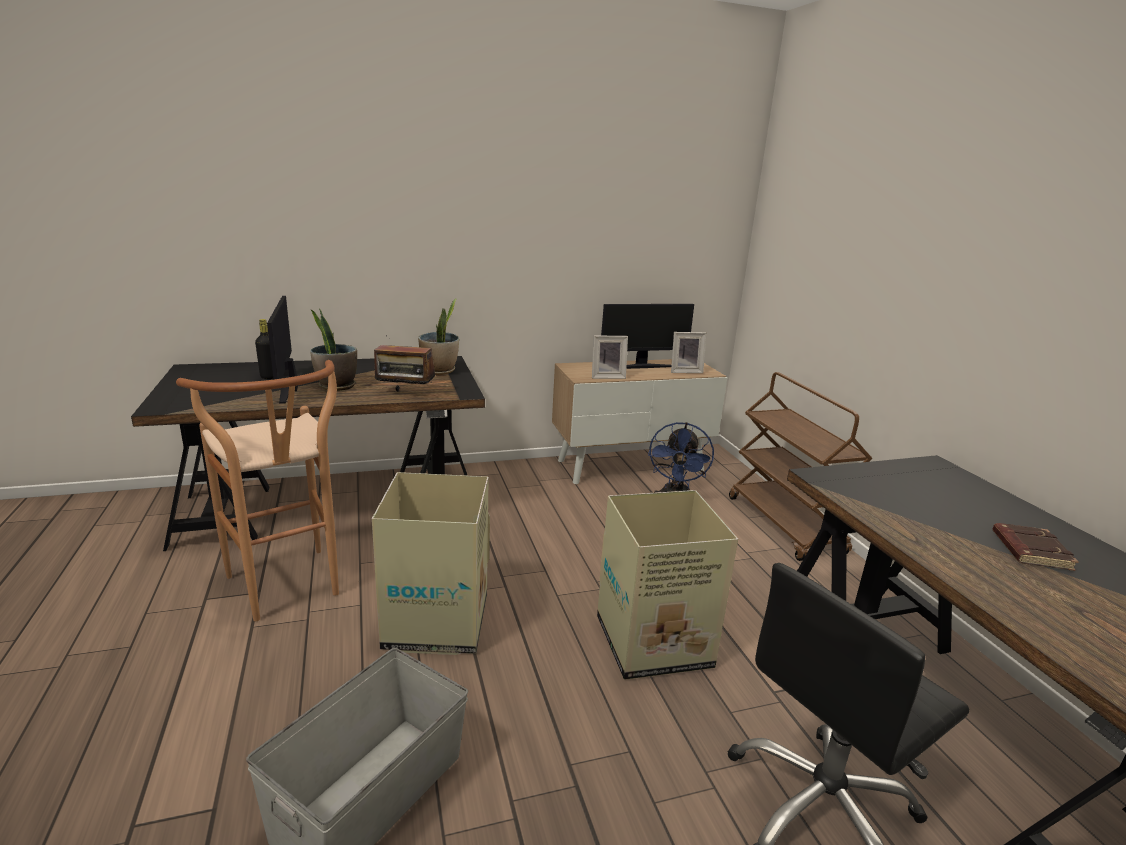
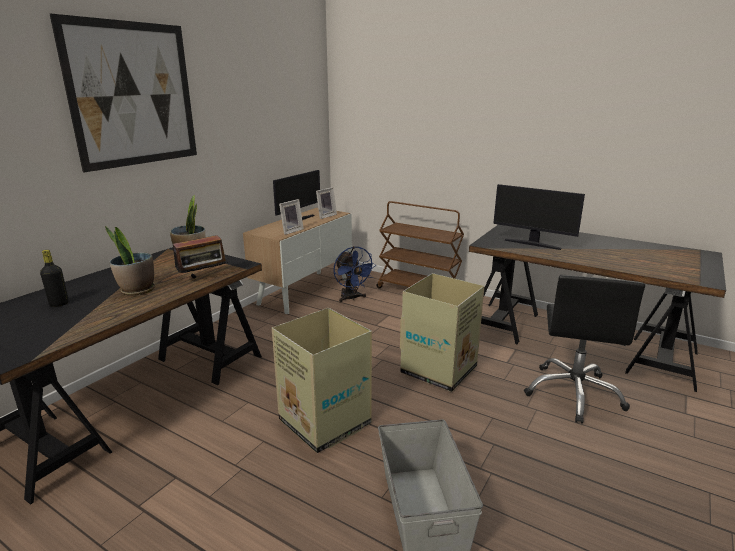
camera: 40 degrees left, 0 degrees up
brown stool [176,360,339,621] -> none
monitor [267,296,298,404] -> monitor moved to [493,184,585,250]
brown book [992,523,1079,571] -> none
none -> picture [50,14,197,172]

